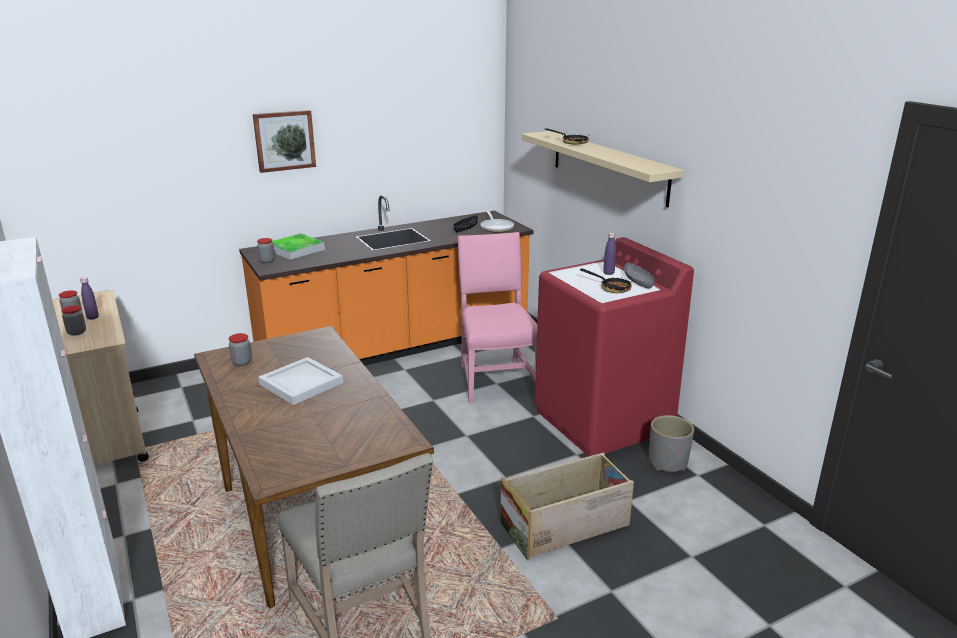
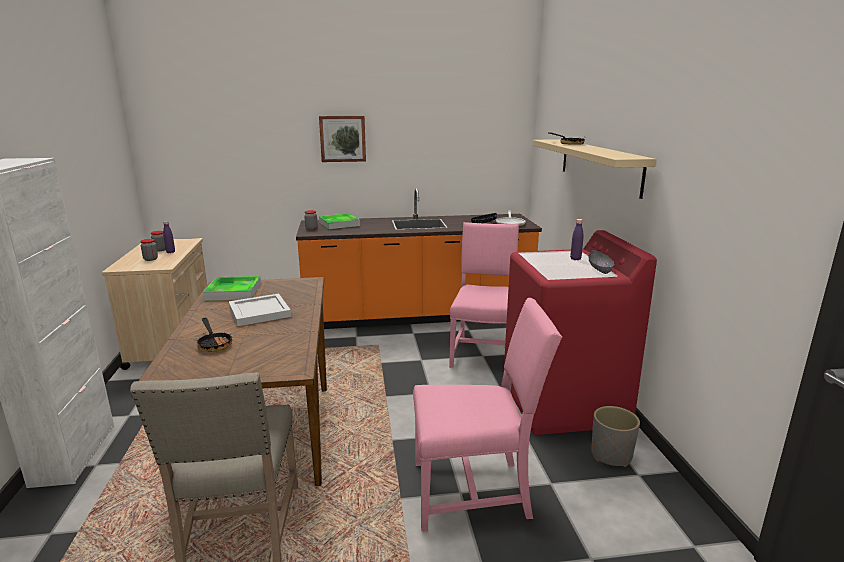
camera: 20 degrees right, 5 degrees down
jar [229,333,252,366] -> tray [203,276,261,301]
crate [500,453,634,560] -> pink chair [413,298,562,531]
frying pan [580,269,632,293] -> frying pan moved to [197,318,232,352]

